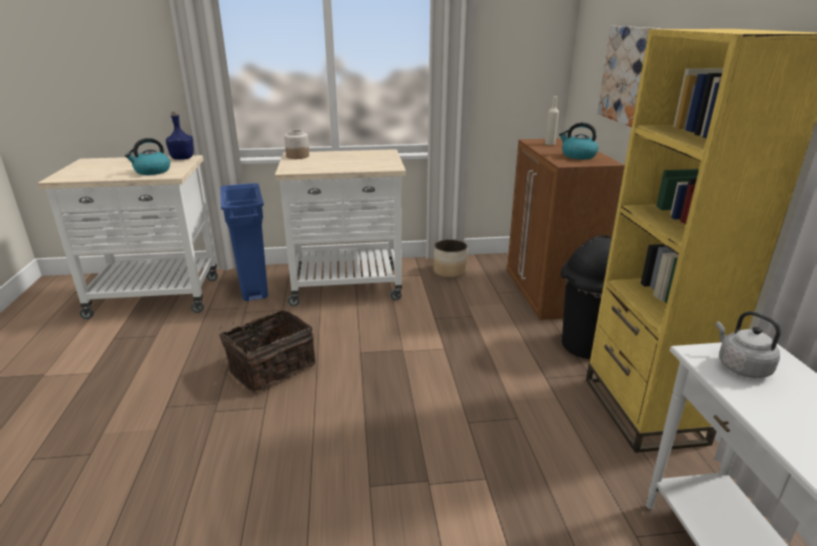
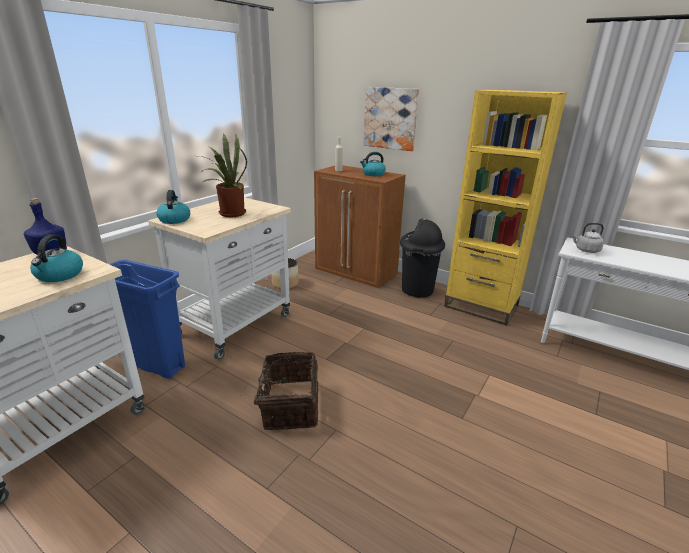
camera: 50 degrees left, 0 degrees up
jar [284,130,309,159] -> kettle [156,190,190,224]
none -> potted plant [199,134,247,217]

